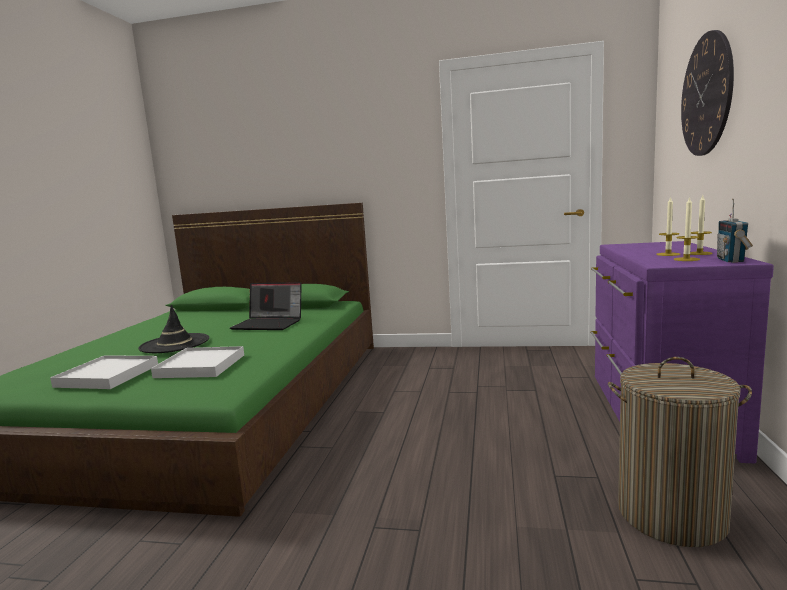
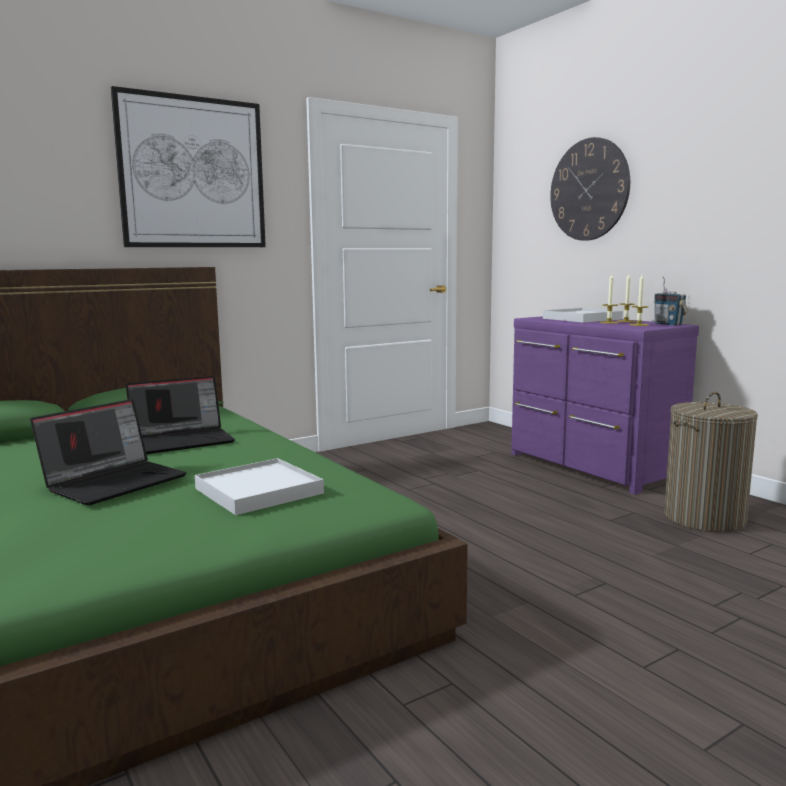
camera: 45 degrees left, 0 degrees up
white tray [50,355,158,389] -> white tray moved to [543,308,623,323]
black hat [138,305,209,353] -> laptop [30,399,187,505]
none -> picture [110,86,266,247]

